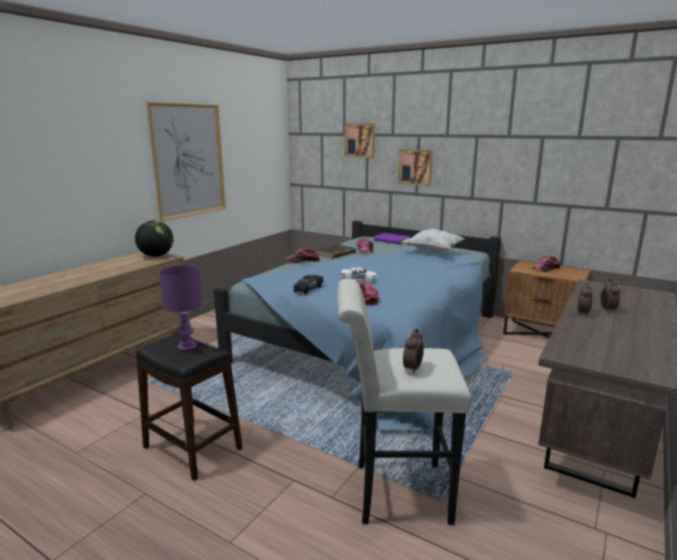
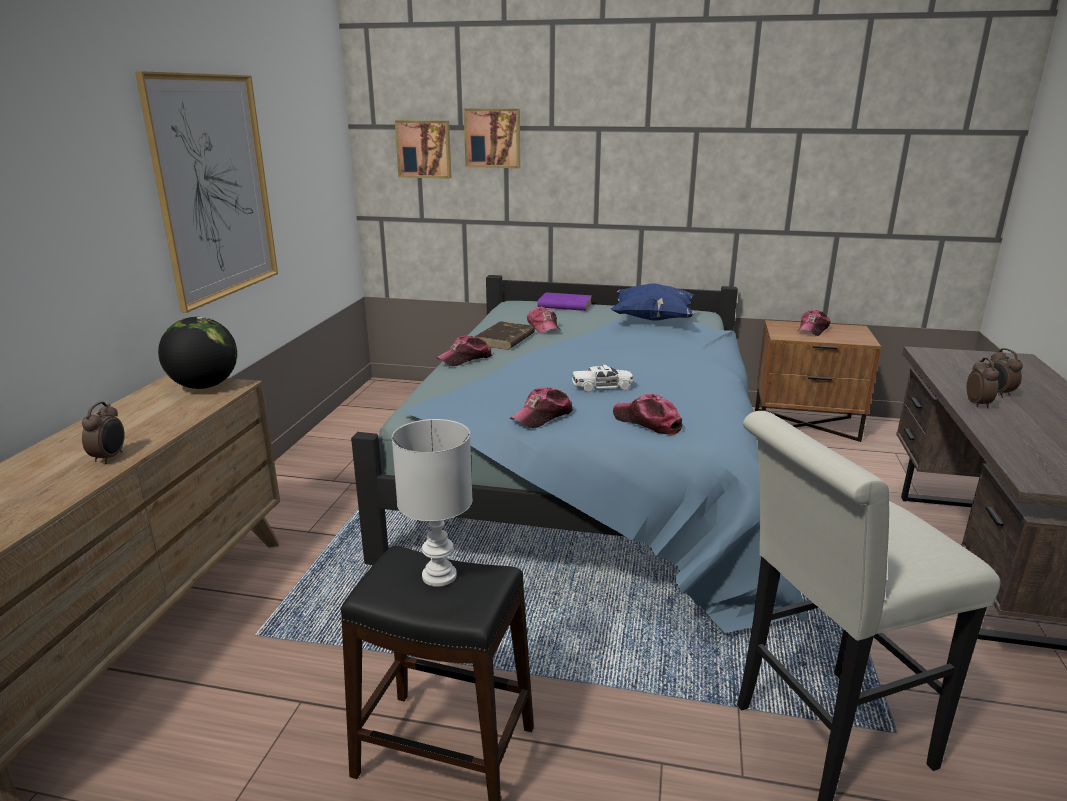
camera: 20 degrees left, 5 degrees up
purple table lamp [159,265,203,351] -> white table lamp [392,419,473,587]
black toy car [294,275,323,294] -> cap [510,387,573,428]
picture [398,149,433,186] -> picture moved to [395,120,451,179]
white pillow [402,229,465,252] -> blue pillow [611,283,695,321]
alarm clock [403,328,424,374] -> alarm clock moved to [82,402,125,464]

